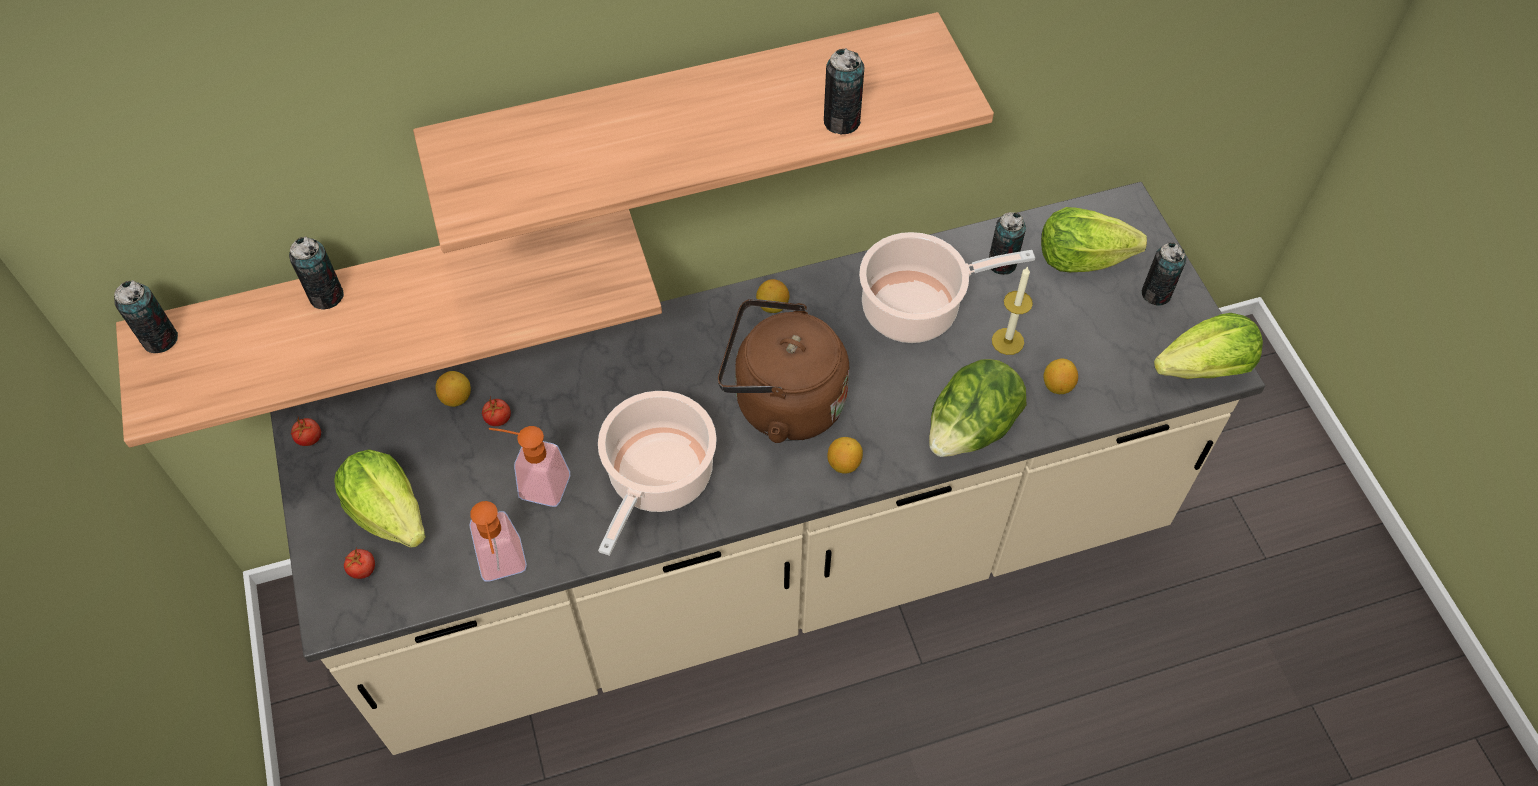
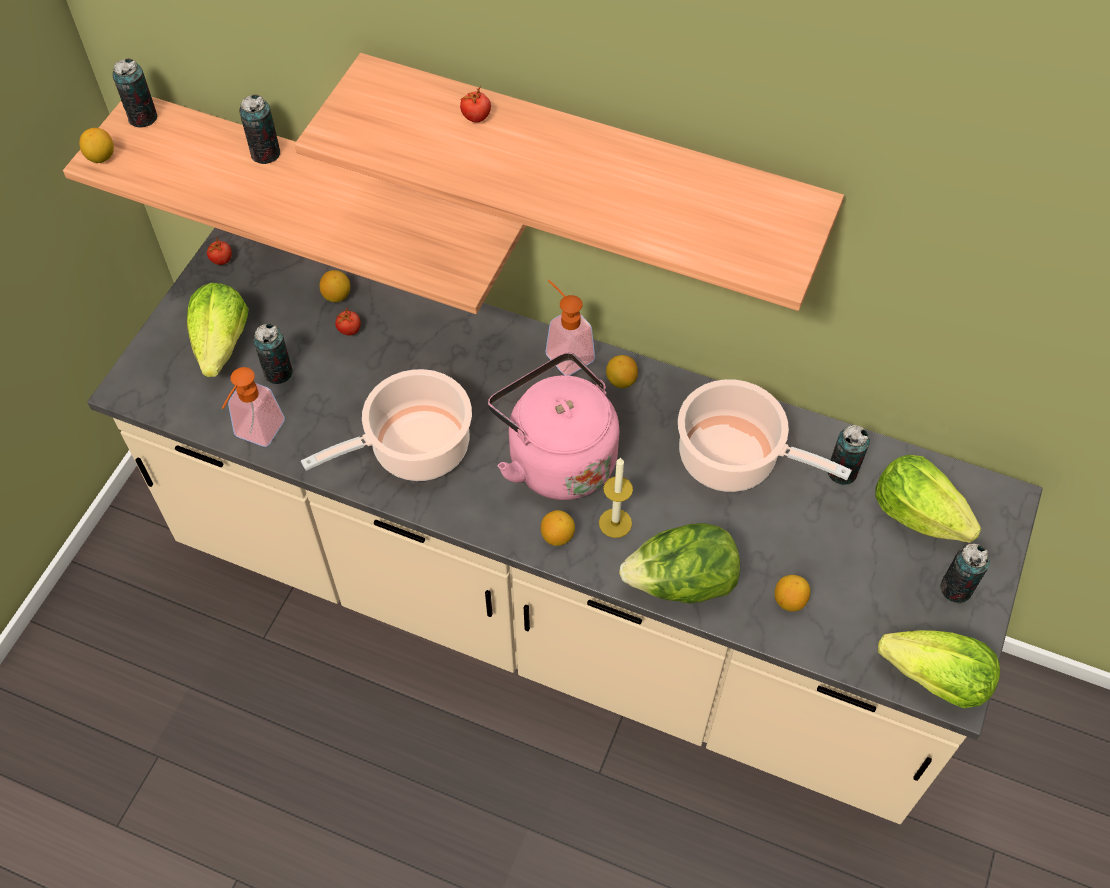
camera: 40 degrees right, 0 degrees up
tomato [344,547,375,579] -> tomato moved to [460,85,491,123]
soap dispenser [489,426,570,507] -> soap dispenser moved to [545,280,595,376]
brown kettle [718,299,849,443] -> pink kettle [488,353,619,500]
can [824,48,864,135] -> can moved to [253,324,293,384]
candle [992,266,1033,355] -> candle moved to [599,457,633,538]
none -> lemon [79,128,114,163]

